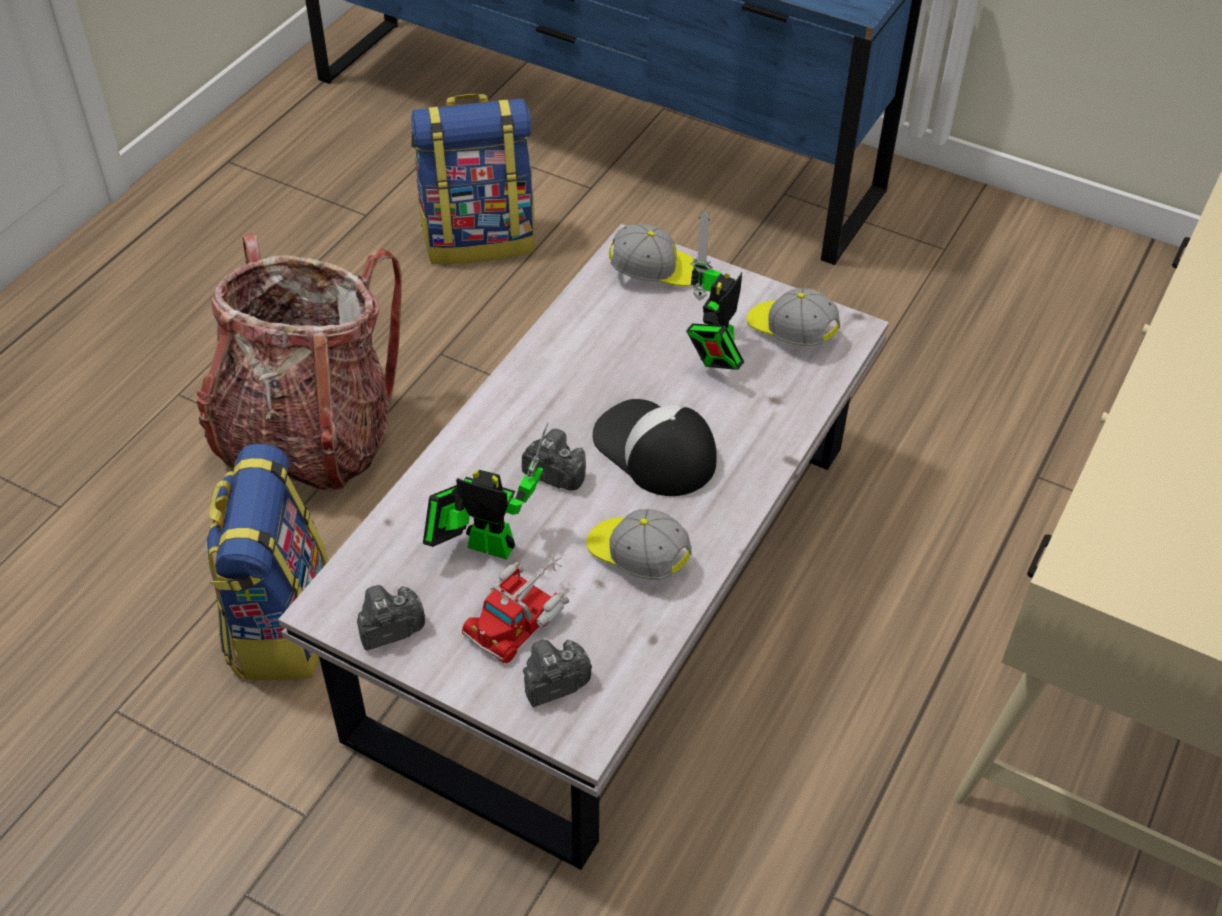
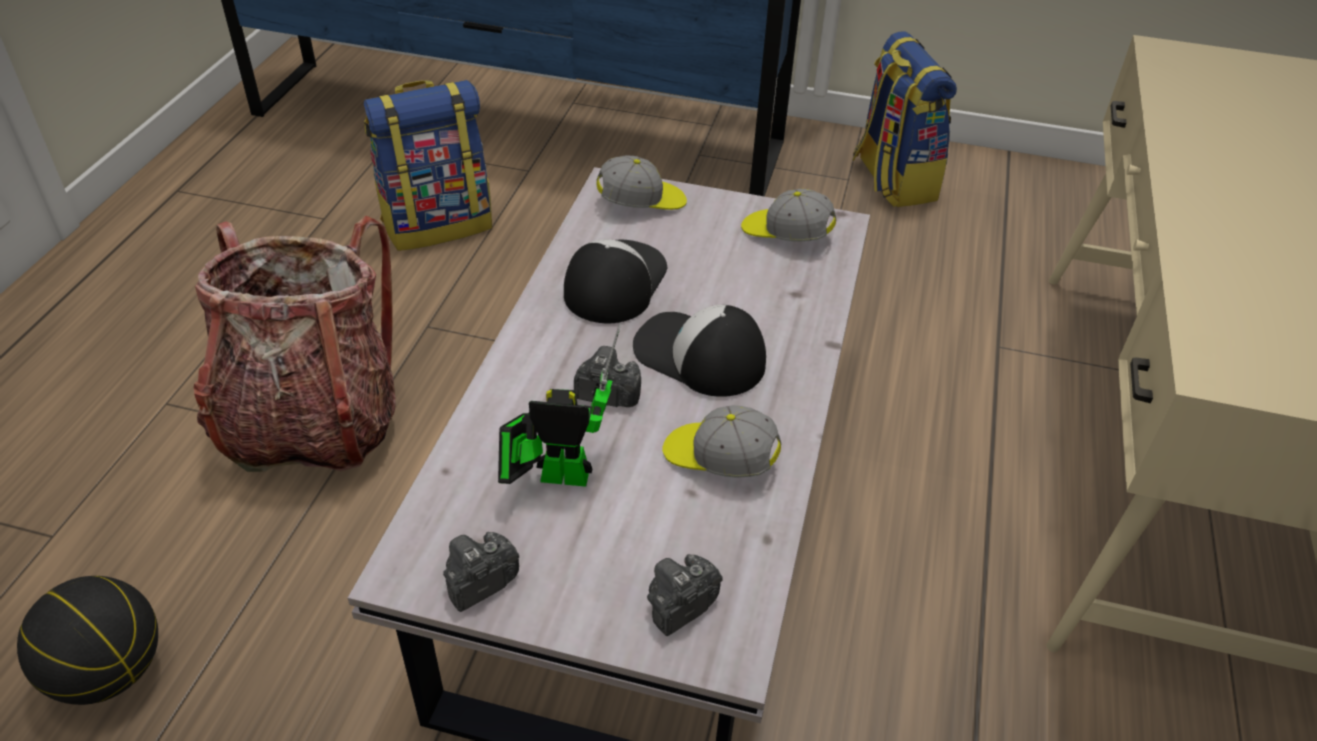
camera: 15 degrees left, 5 degrees down
backpack [206,444,328,680] -> backpack moved to [852,31,957,207]
toy truck [462,553,569,663] -> none
toy robot [686,211,744,370] -> none
none -> basketball [17,576,158,705]
none -> cap [564,239,668,323]

